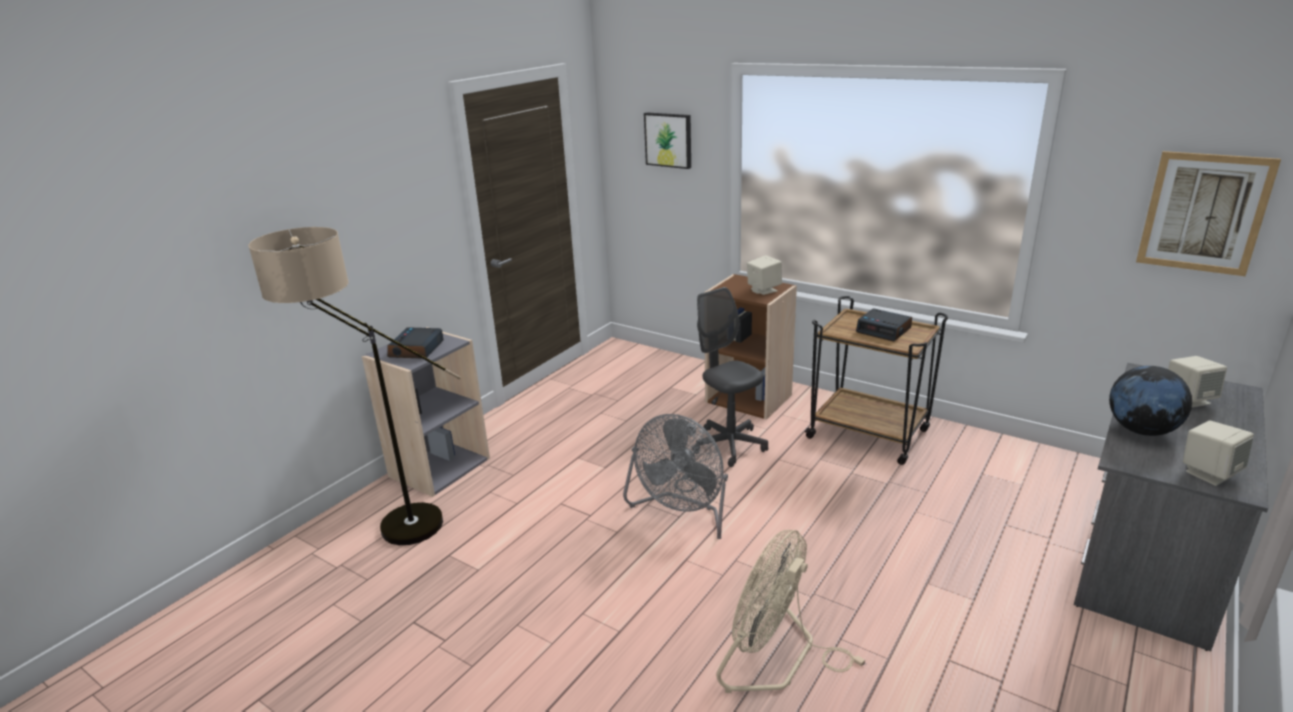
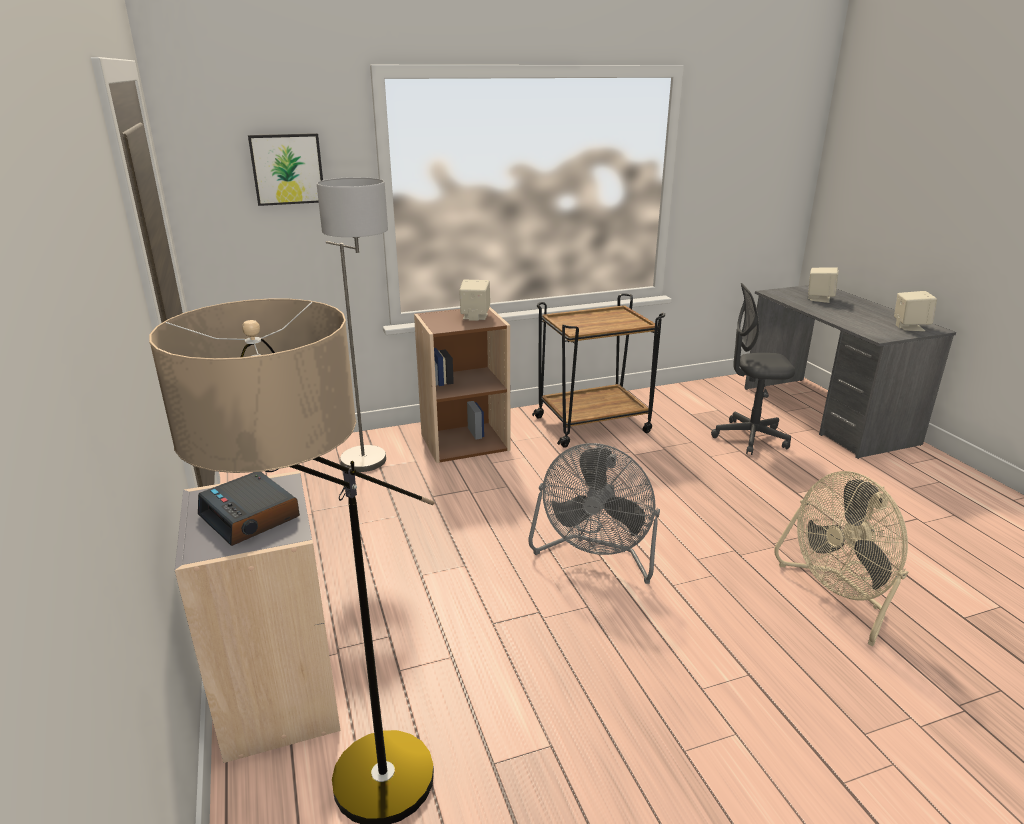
camera: 55 degrees left, 0 degrees up
grey fan [623,414,728,539] -> grey fan turned 45 degrees clockwise [528,443,660,584]
grey office chair [692,287,768,467] -> grey office chair moved to [711,283,795,455]
alarm clock [856,308,912,342] -> none
globe [1109,366,1192,436] -> none
picture [1136,151,1281,276] -> none
none -> grey floor lamp [317,177,388,472]

